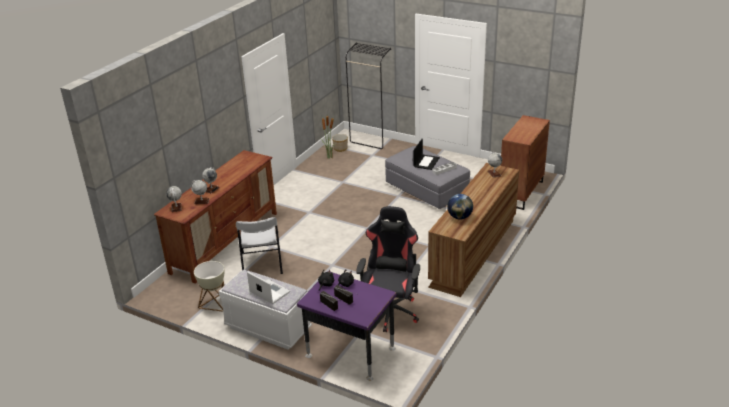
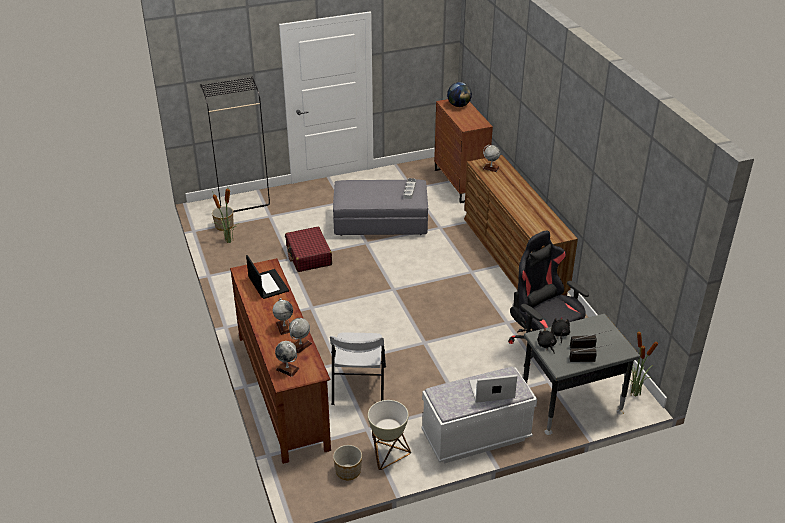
camera: 50 degrees left, 5 degrees up
white chair [236,217,283,274] -> white chair turned 60 degrees clockwise [330,332,386,405]
purple desk [297,271,397,381] -> grey desk [523,314,640,435]
laptop [413,139,440,170] -> laptop moved to [246,255,289,299]
globe [447,194,473,219] -> globe moved to [447,82,472,107]
none -> red suitcase [285,227,332,272]
none -> planter [333,445,362,480]
none -> potted plant [624,331,658,396]

